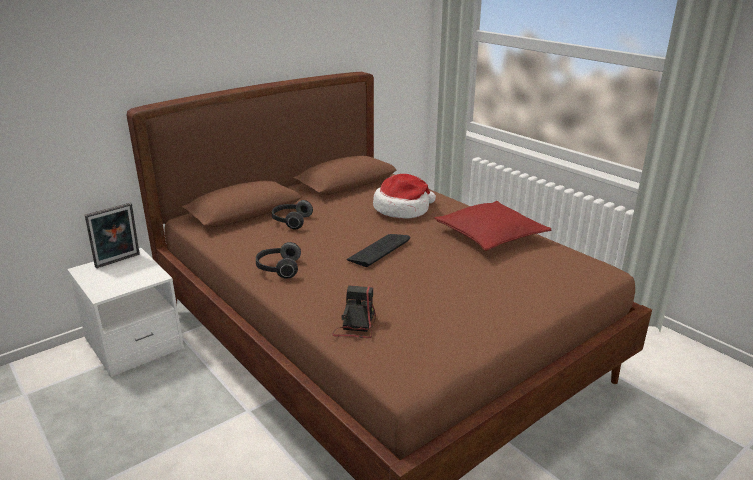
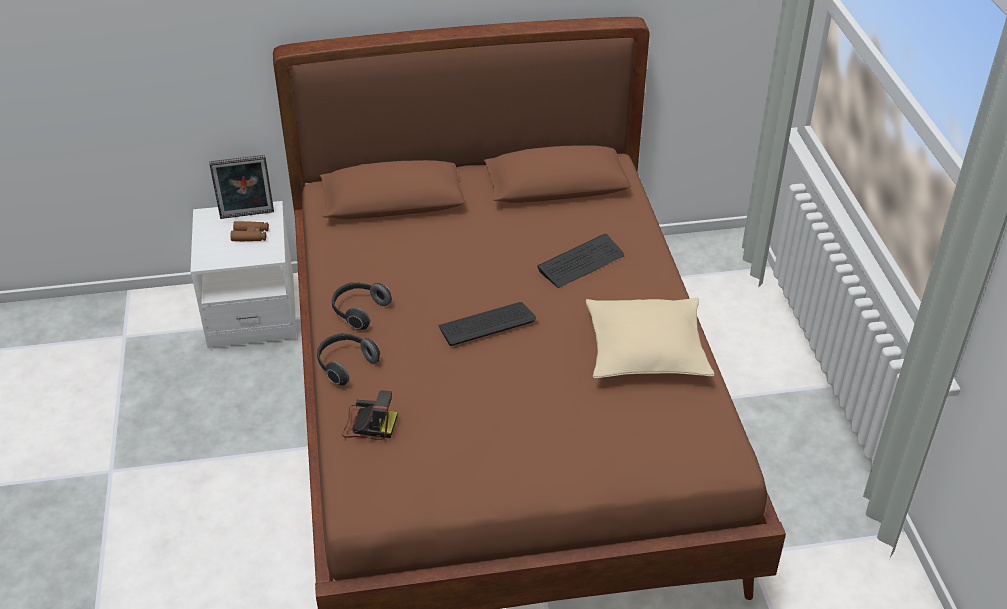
camera: 30 degrees right, 15 degrees up
headphones [272,200,313,229] -> headphones moved to [317,333,380,386]
camera [332,285,376,339] -> camera turned 60 degrees clockwise [342,391,397,440]
hat [373,174,436,219] -> keyboard [537,234,624,288]
red pillow [434,201,551,251] -> beige pillow [586,297,715,379]
none -> brown binoculars [231,221,269,241]

